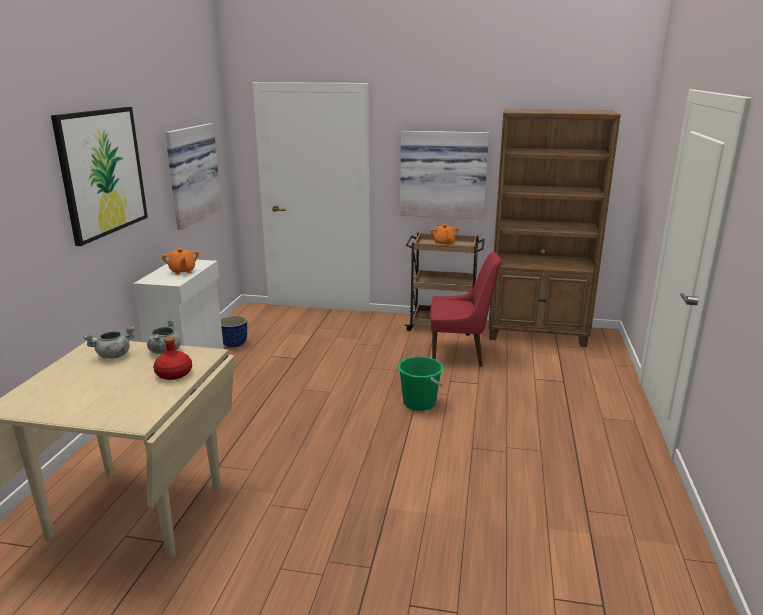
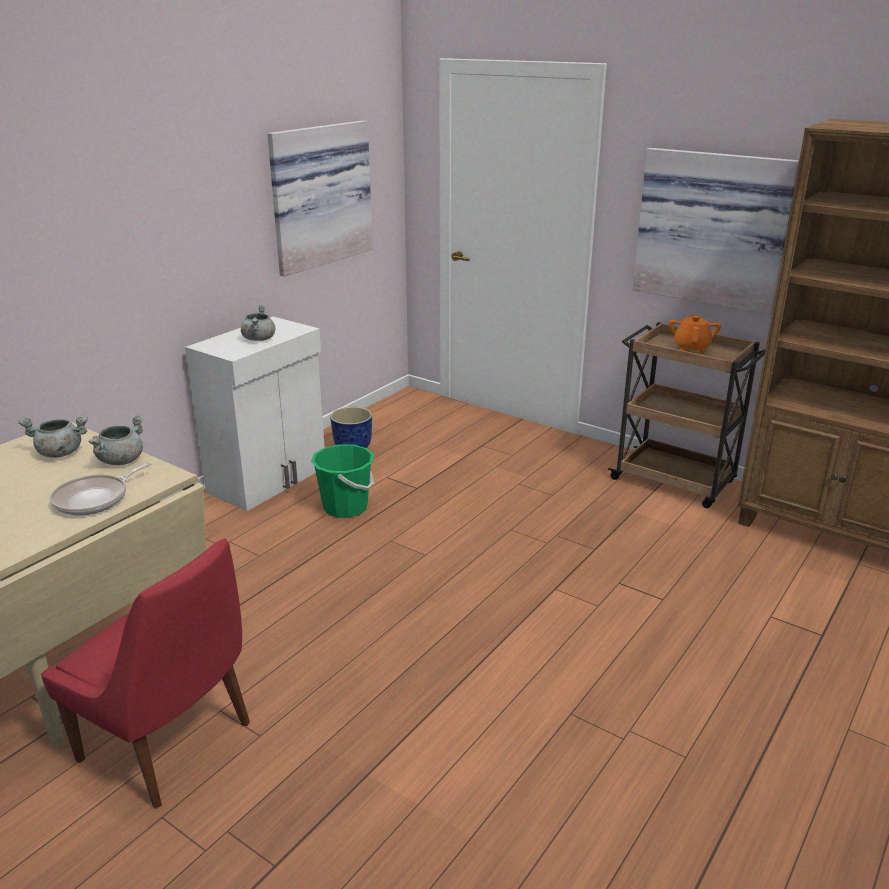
camera: 25 degrees right, 5 degrees up
picture [51,107,148,246] -> none
red bottle [153,337,192,380] -> frying pan [50,463,151,515]
orange teapot [162,248,199,275] -> grey cooking pot [241,305,275,341]
green bucket [398,357,443,411] -> green bucket moved to [311,444,374,518]
red chair [430,251,501,367] -> red chair moved to [41,538,250,809]

